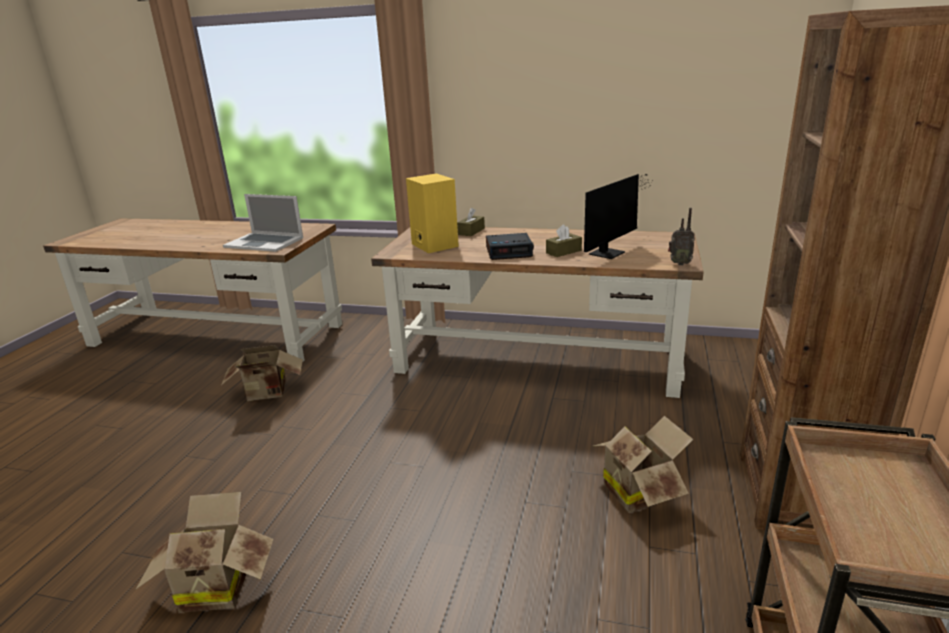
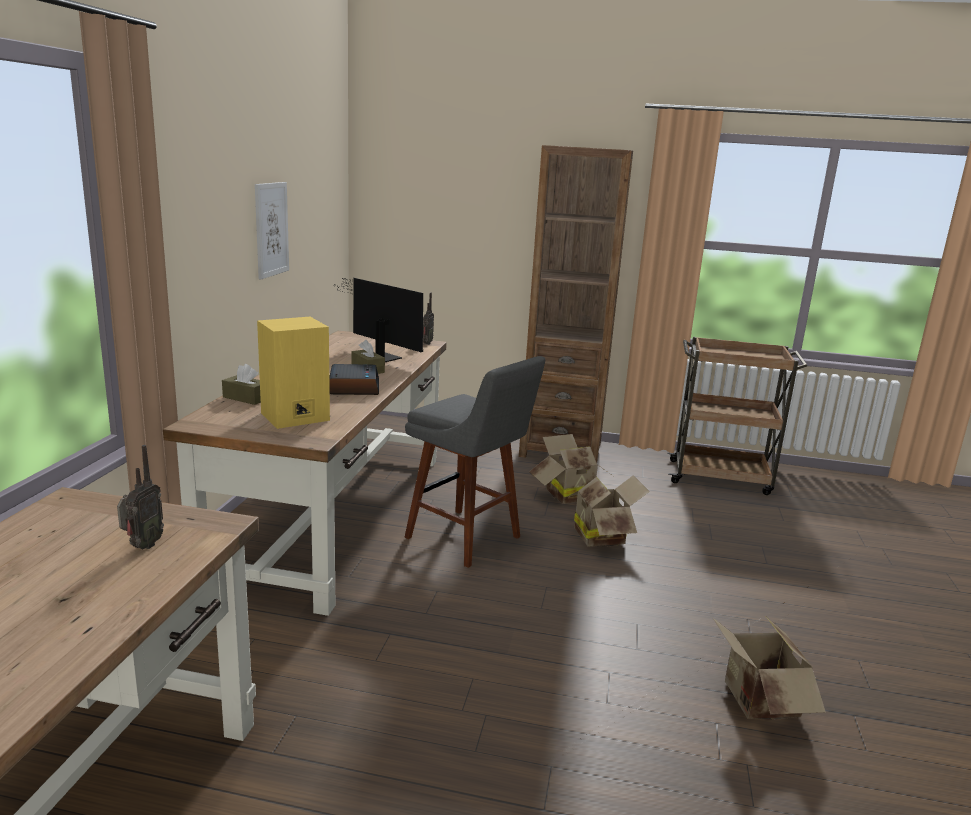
camera: 95 degrees left, 5 degrees down
cardboard box [222,345,303,401] -> cardboard box moved to [569,475,650,547]
laptop [223,194,303,252] -> radio [117,445,164,549]
none -> picture [255,182,289,279]
none -> grey stool [404,356,545,568]

